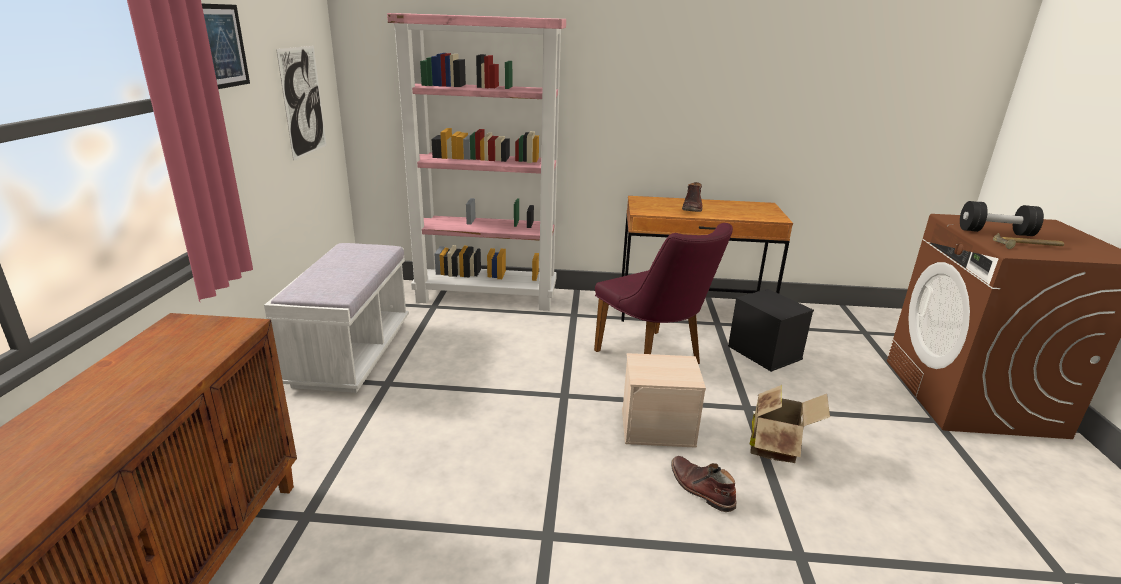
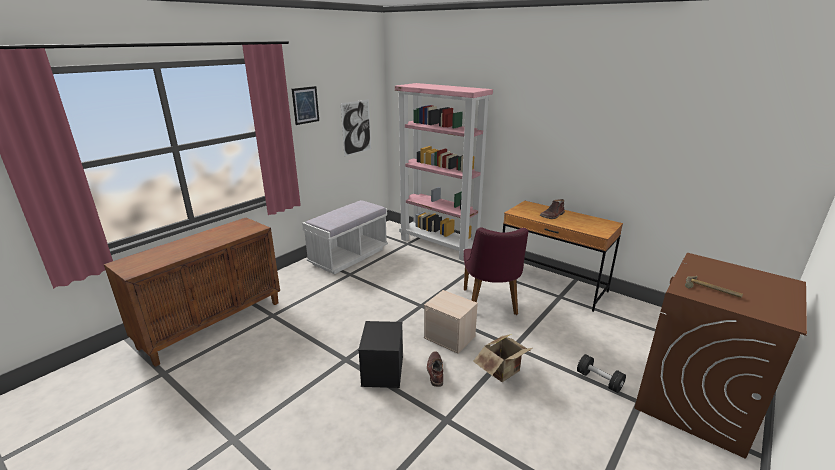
camera: 35 degrees right, 0 degrees up
black storage box [728,289,814,372] -> black storage box moved to [358,321,403,388]
black dumbbell [960,201,1044,236] -> black dumbbell moved to [577,354,626,393]

